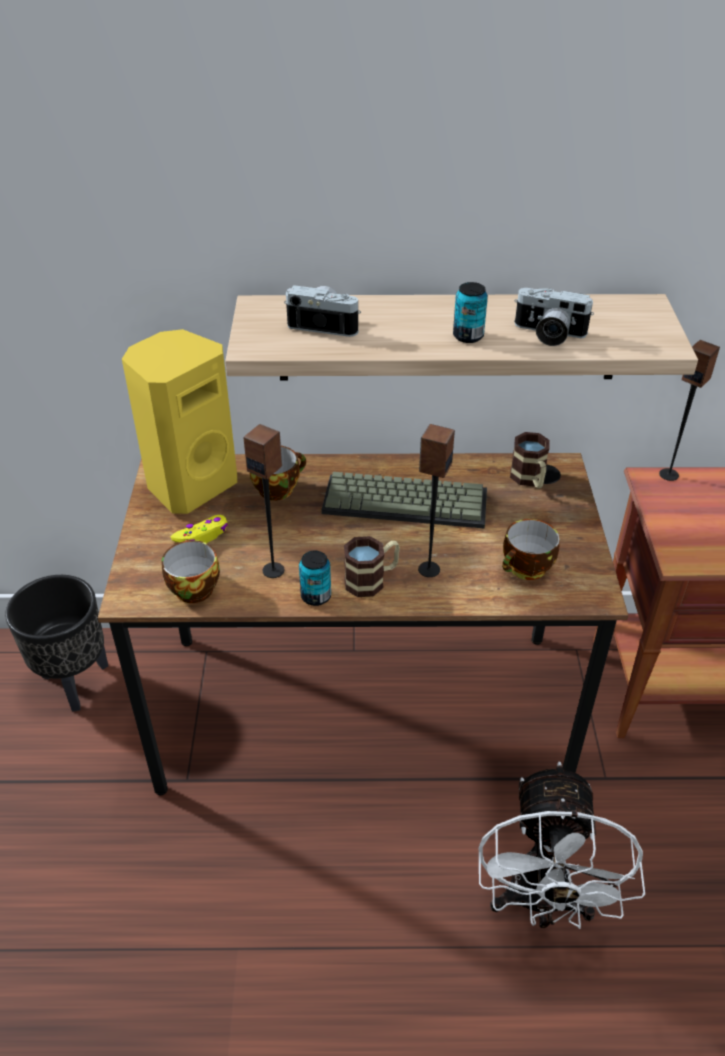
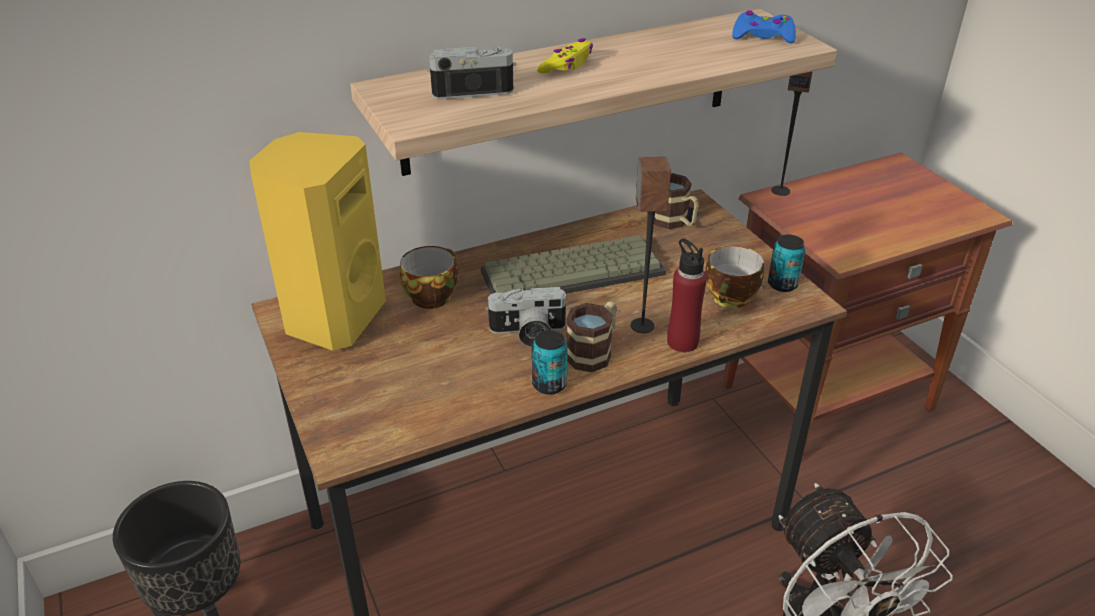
camera: 25 degrees left, 5 degrees down
cup [162,539,220,603] -> none
yellow game controller [171,515,228,543] -> yellow game controller moved to [537,38,593,73]
speaker [243,424,284,578] -> none
can [453,282,488,343] -> can moved to [768,234,805,292]
camera [514,288,594,346] -> camera moved to [485,287,569,347]
none -> red bottle [667,239,707,352]
none -> blue game controller [732,10,796,43]

